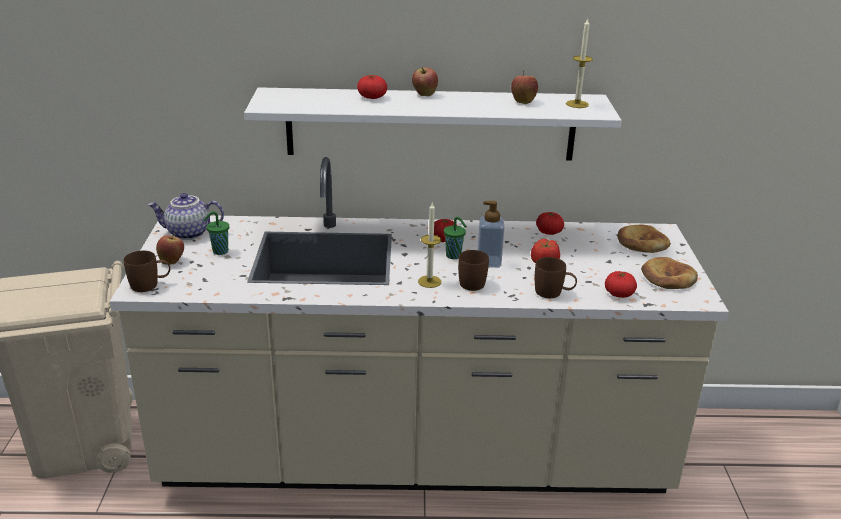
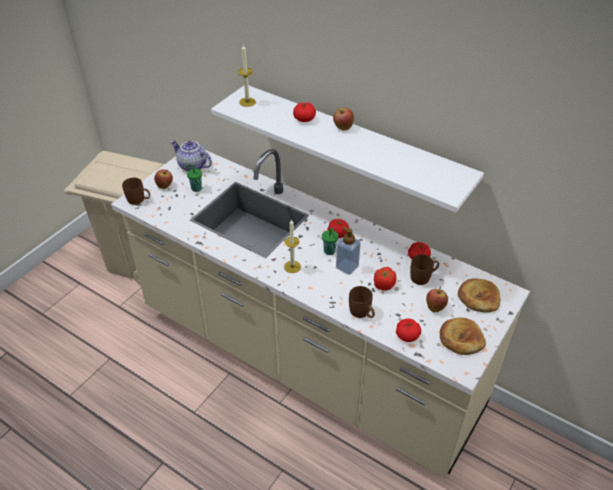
camera: 35 degrees right, 15 degrees up
brown mug [458,250,489,291] -> brown mug moved to [410,254,439,285]
apple [511,70,538,104] -> apple moved to [426,287,448,312]
candle [566,18,593,108] -> candle moved to [238,44,256,107]

